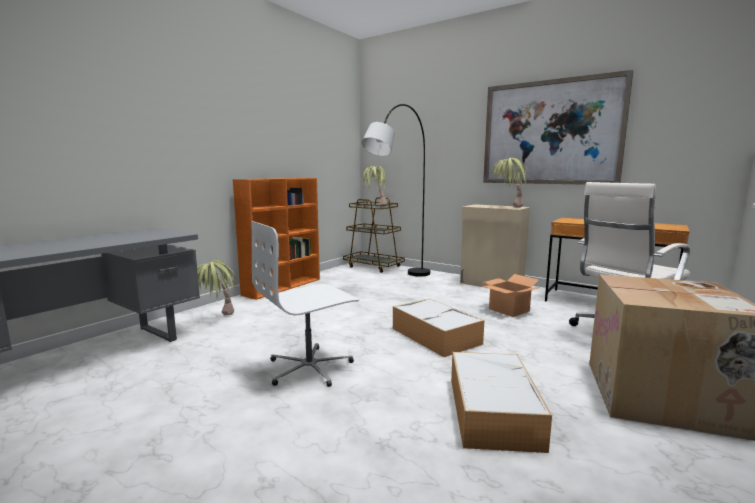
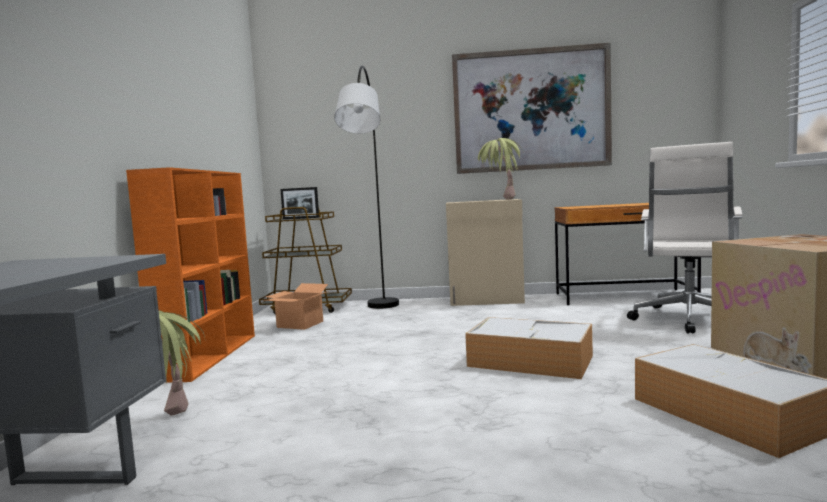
camera: 30 degrees left, 5 degrees down
white office chair [251,221,359,387] -> none
potted plant [363,166,387,206] -> picture frame [280,187,319,219]
cardboard box [482,274,540,317] -> cardboard box moved to [264,283,329,330]

